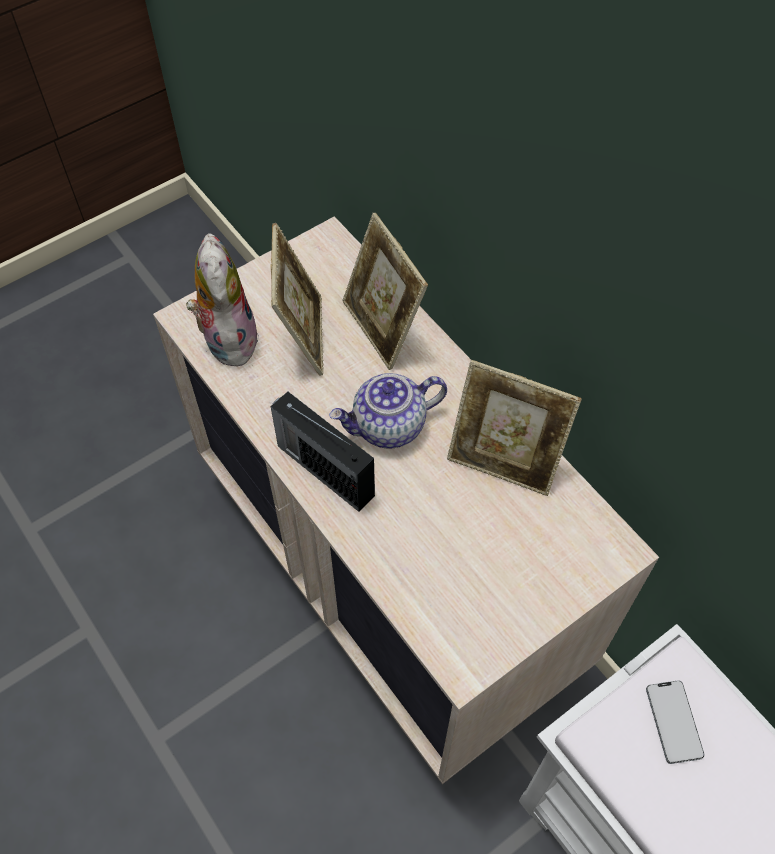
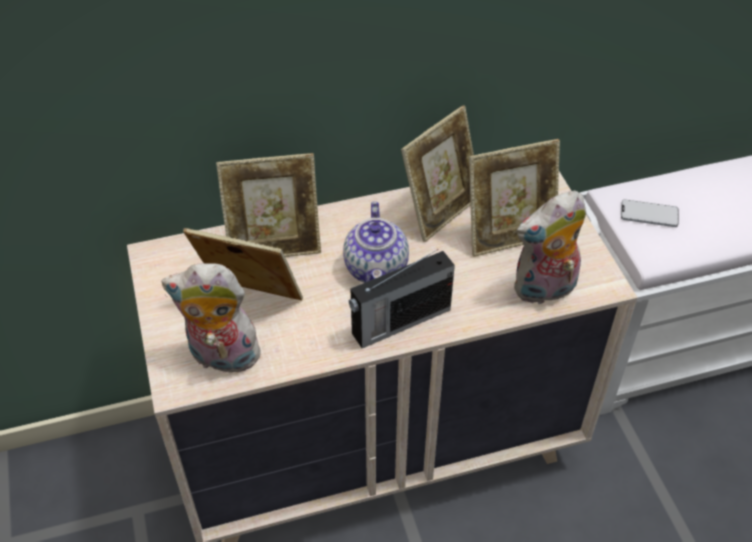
camera: 70 degrees left, 10 degrees down
none -> picture frame [469,139,560,257]
none -> plush toy [514,191,586,305]

